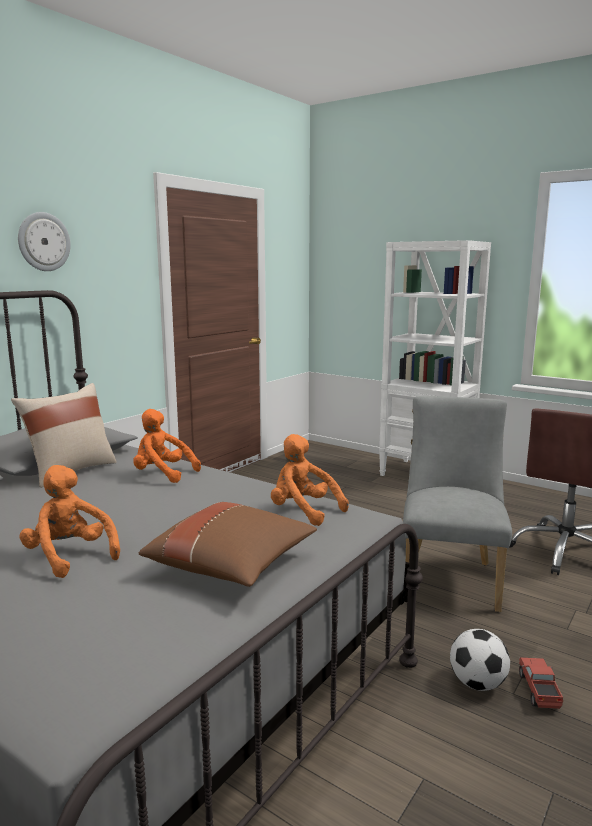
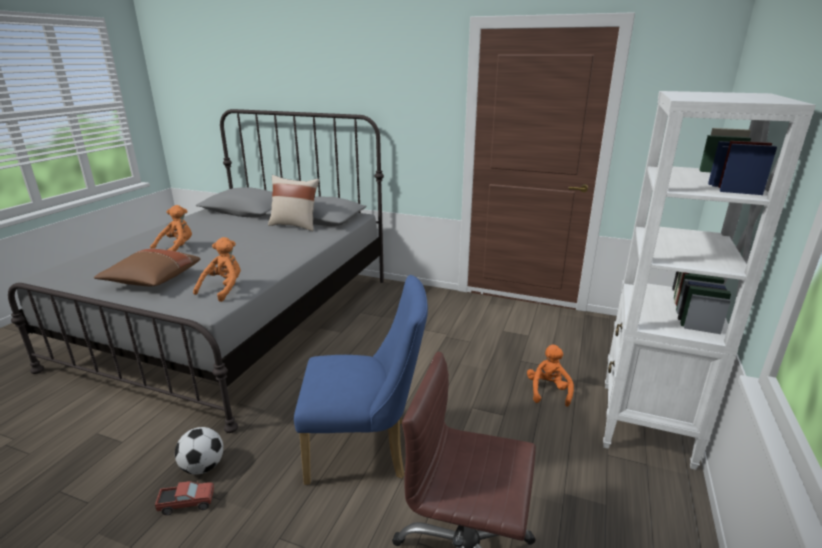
camera: 75 degrees right, 10 degrees up
wall clock [18,212,71,271] -> none
orange plush toy [133,409,201,483] -> orange plush toy moved to [527,345,574,407]
grey chair [403,396,512,612] -> blue chair [294,275,428,485]

